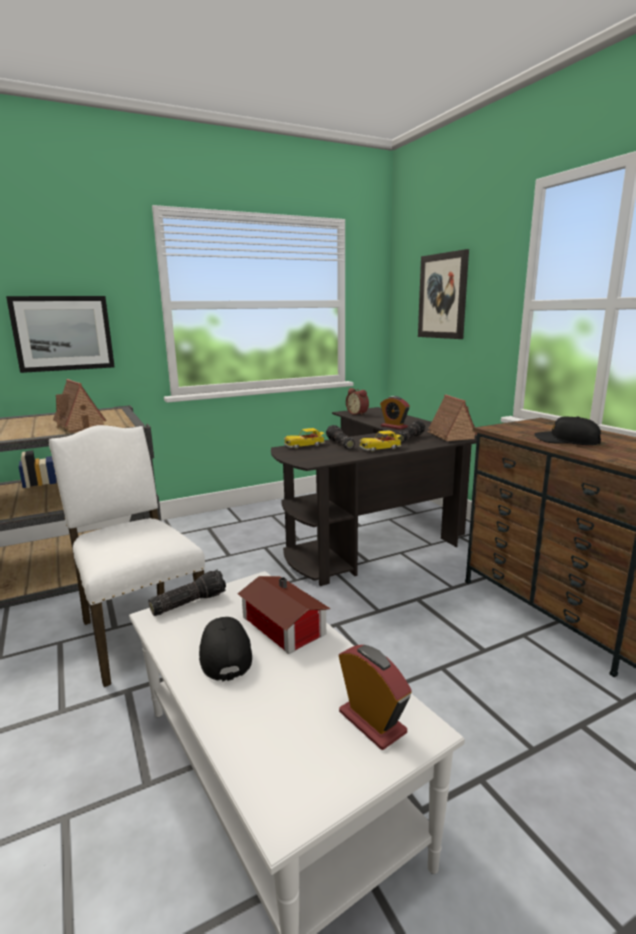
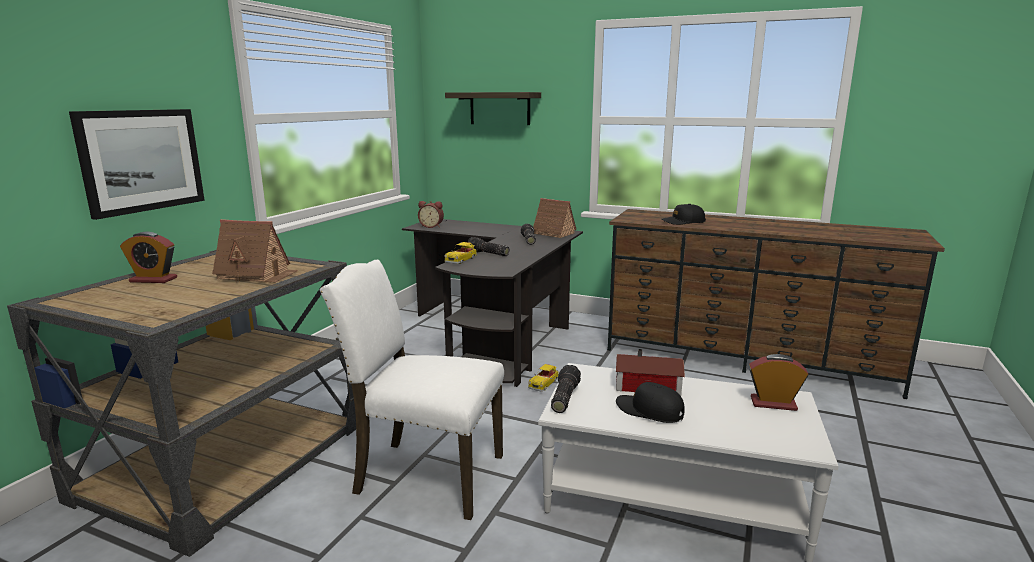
camera: 40 degrees left, 0 degrees up
toy car [359,430,401,452] -> toy car moved to [528,364,559,392]
alarm clock [380,396,410,430] -> alarm clock moved to [120,232,177,283]
picture [418,249,469,339] -> shelf [445,92,541,125]

